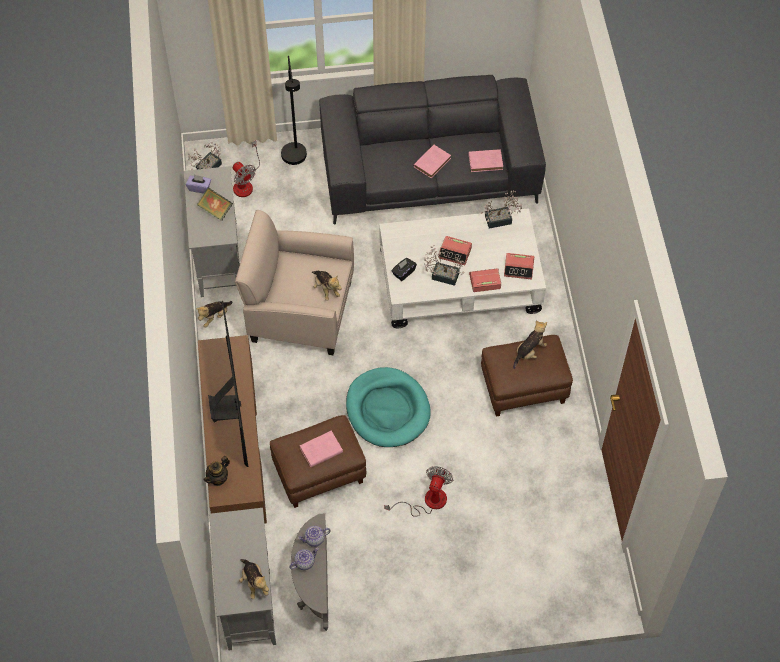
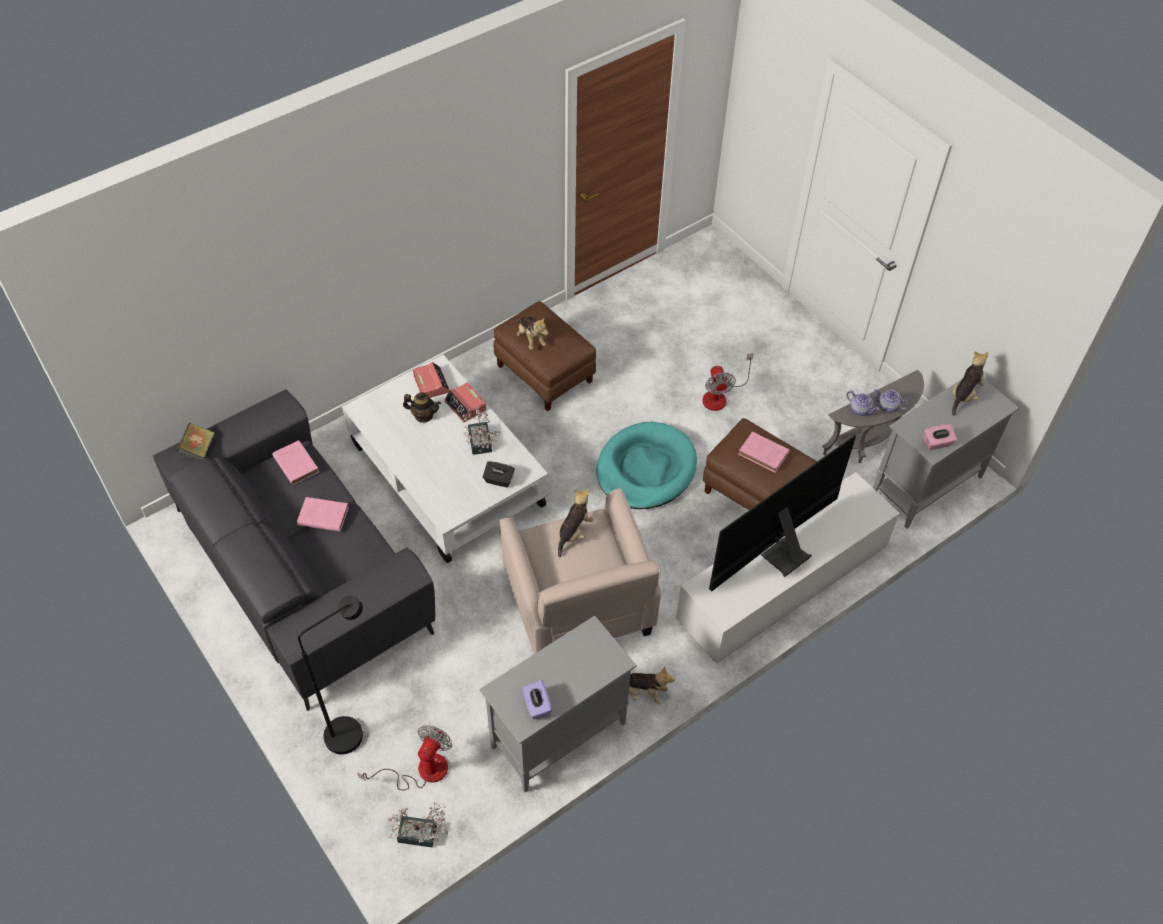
camera: 120 degrees left, 5 degrees down
book [197,187,233,220] -> book moved to [176,423,214,460]
brown tv stand [198,335,267,524] -> white tv stand [676,472,900,664]
teapot [203,456,230,486] -> teapot moved to [403,392,441,423]
fan [384,466,453,517] -> fan turned 90 degrees counterclockwise [702,353,753,411]
alarm clock [438,236,472,265] -> none
potted plant [481,191,522,228] -> none
plush toy [513,321,547,369] -> plush toy turned 135 degrees counterclockwise [515,317,548,349]
none -> pink tissue box [923,424,957,450]

